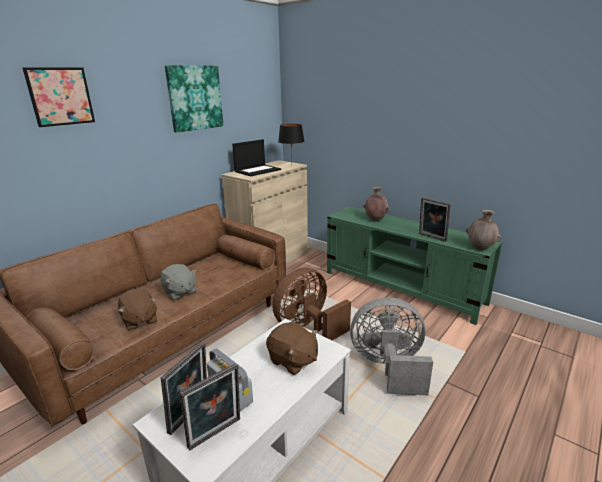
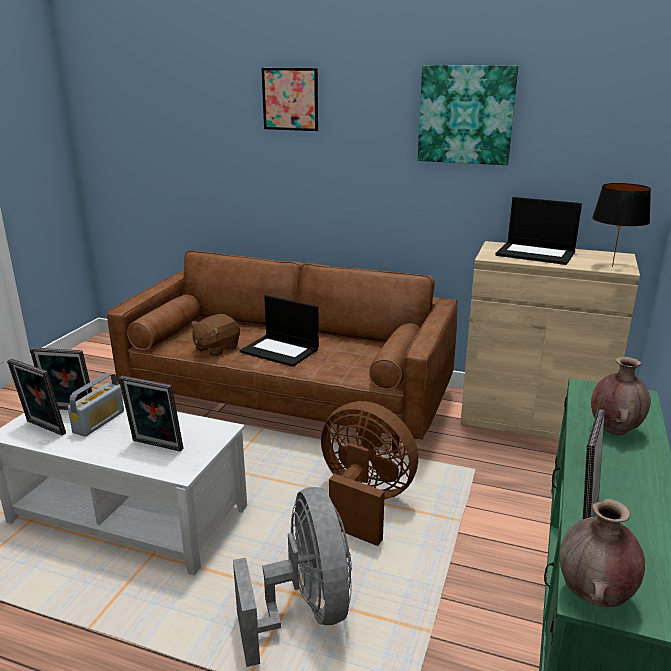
camera: 70 degrees right, 0 degrees up
grey plush toy [160,264,197,300] -> laptop [240,295,319,367]
brown plush toy [266,322,318,375] -> picture frame [119,376,183,452]

